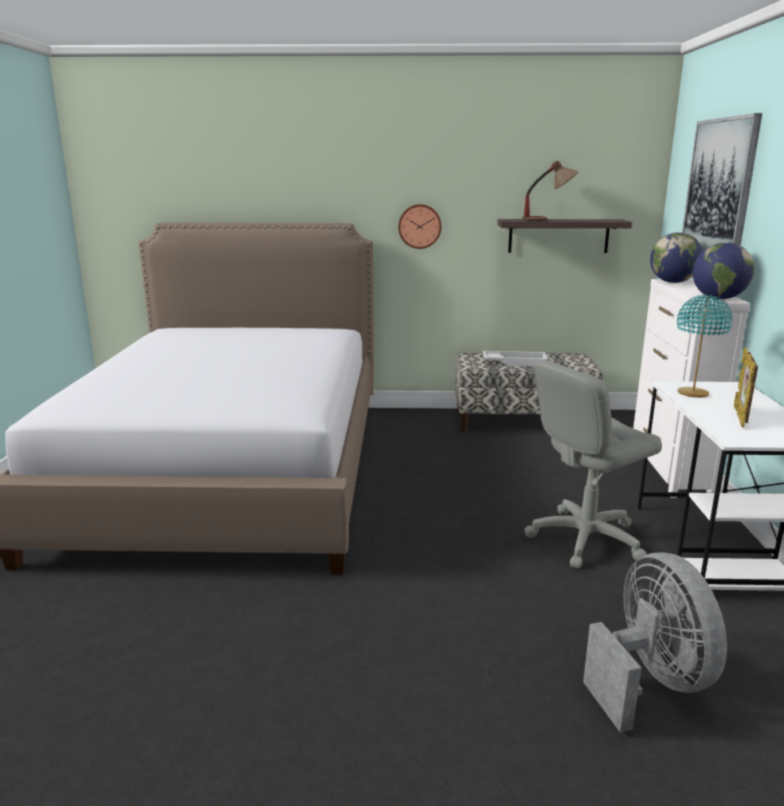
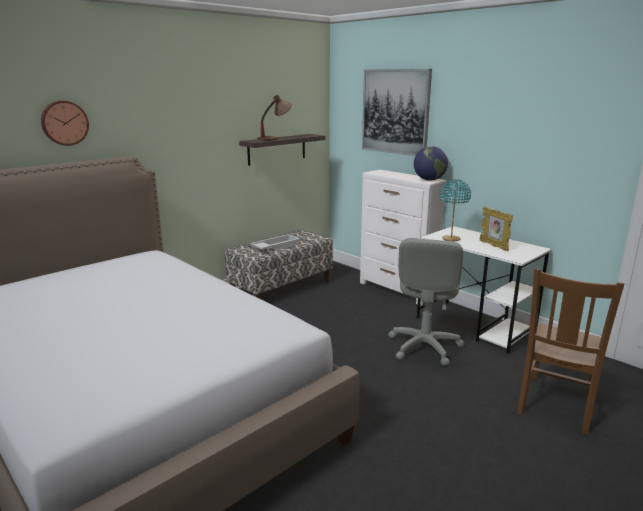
camera: 45 degrees left, 0 degrees up
wall clock [398,204,442,249] -> wall clock moved to [41,101,89,146]
grey fan [583,552,727,732] -> brown chair [517,268,624,435]
globe [650,233,703,283] -> none

